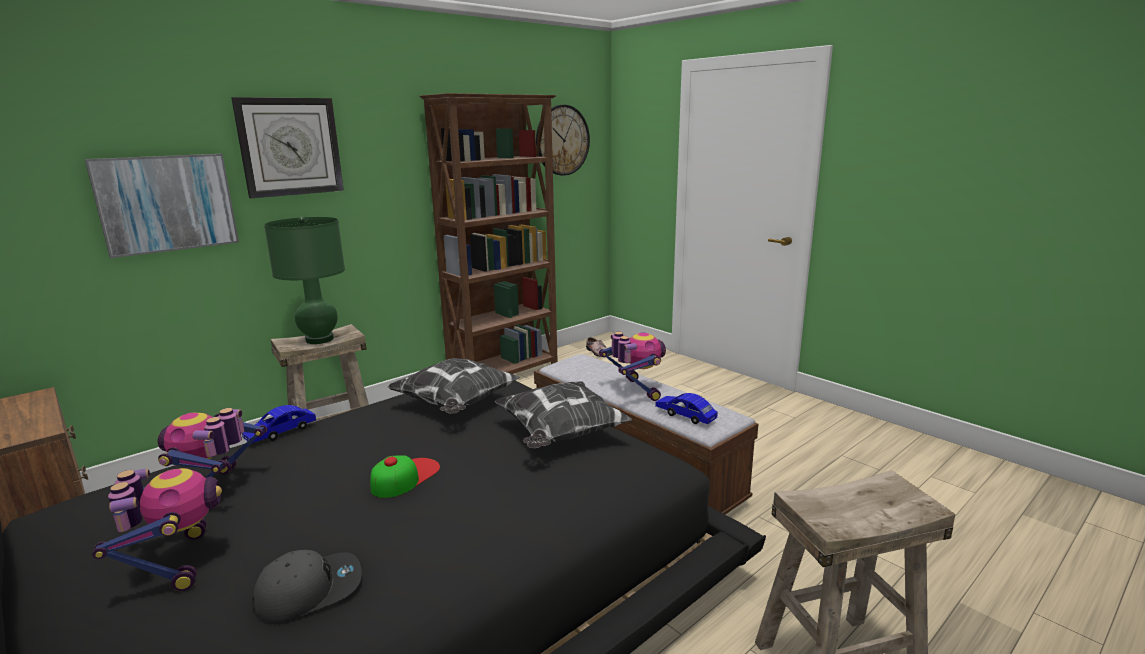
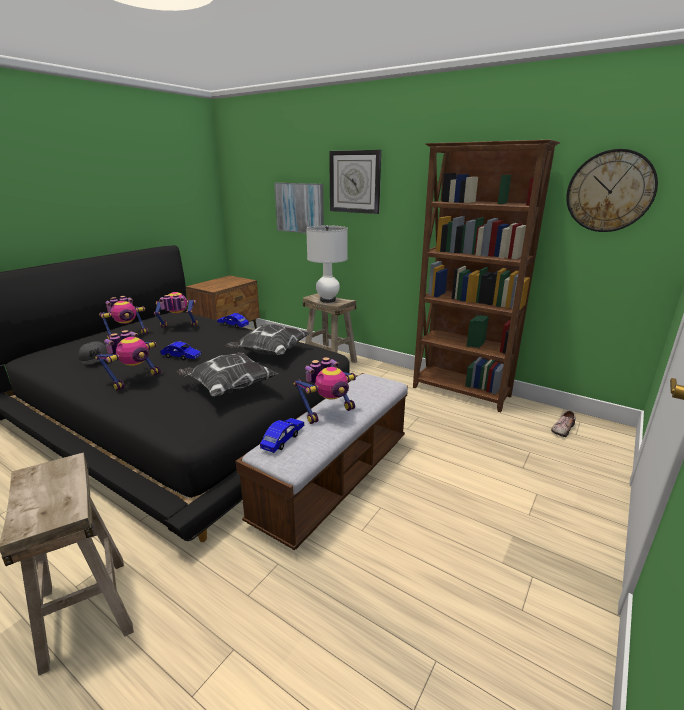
camera: 75 degrees right, 5 degrees up
green table lamp [264,217,345,344] -> white table lamp [306,225,348,303]
cap [370,455,440,498] -> blue toy car [160,341,202,360]
none -> toy robot [95,330,161,391]

